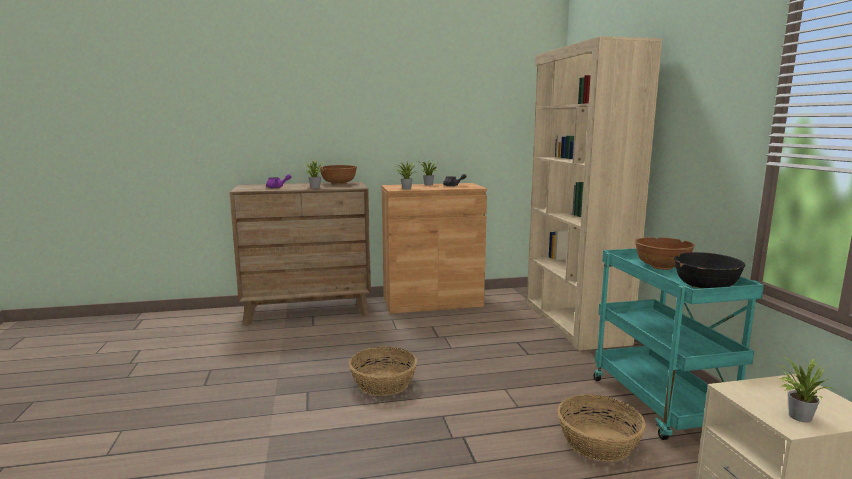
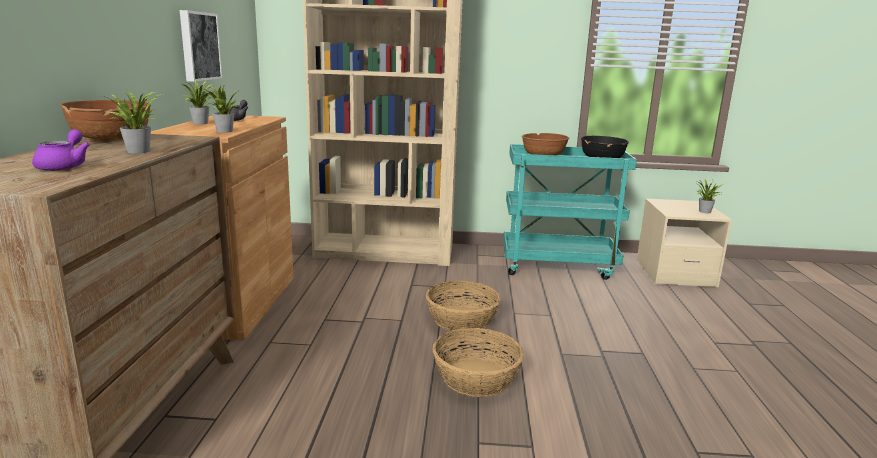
camera: 75 degrees left, 5 degrees up
basket [557,394,646,462] -> basket moved to [426,281,501,332]
none -> picture [180,10,222,82]

